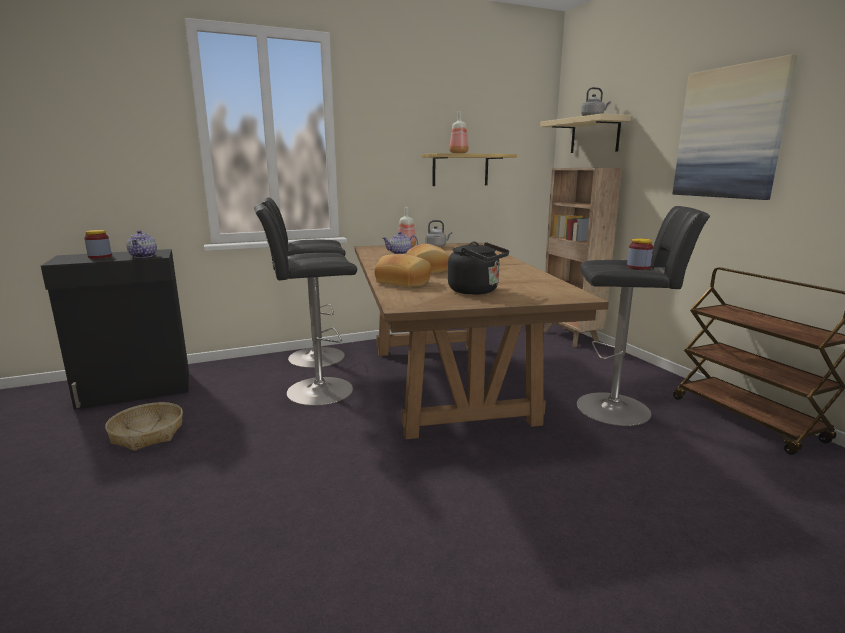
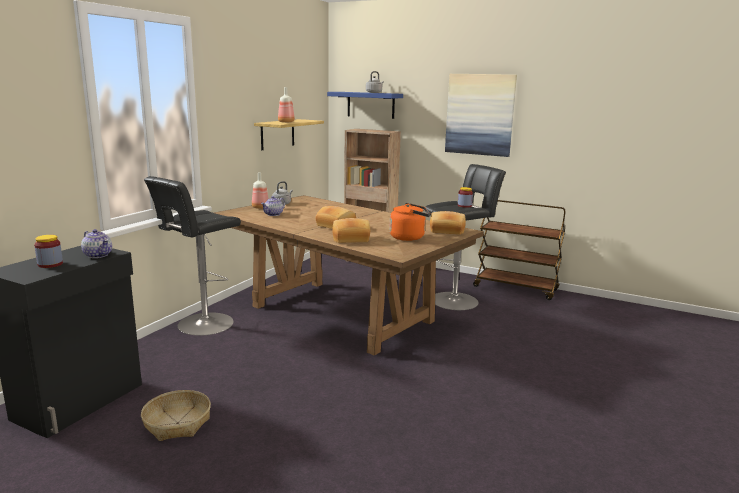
camera: 40 degrees left, 0 degrees up
black stool [254,204,357,406] -> none
black kettle [448,242,509,295] -> orange kettle [389,203,430,241]
beige shelf [540,114,631,153] -> blue shelf [327,92,403,119]
none -> bread [430,211,466,235]

